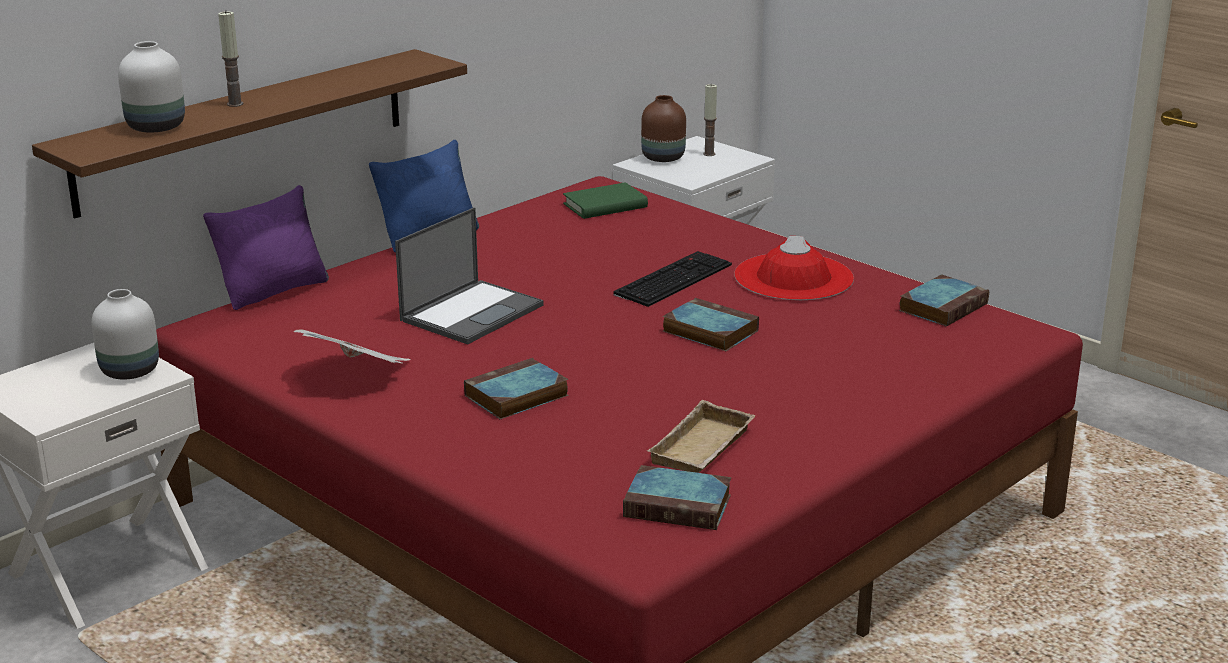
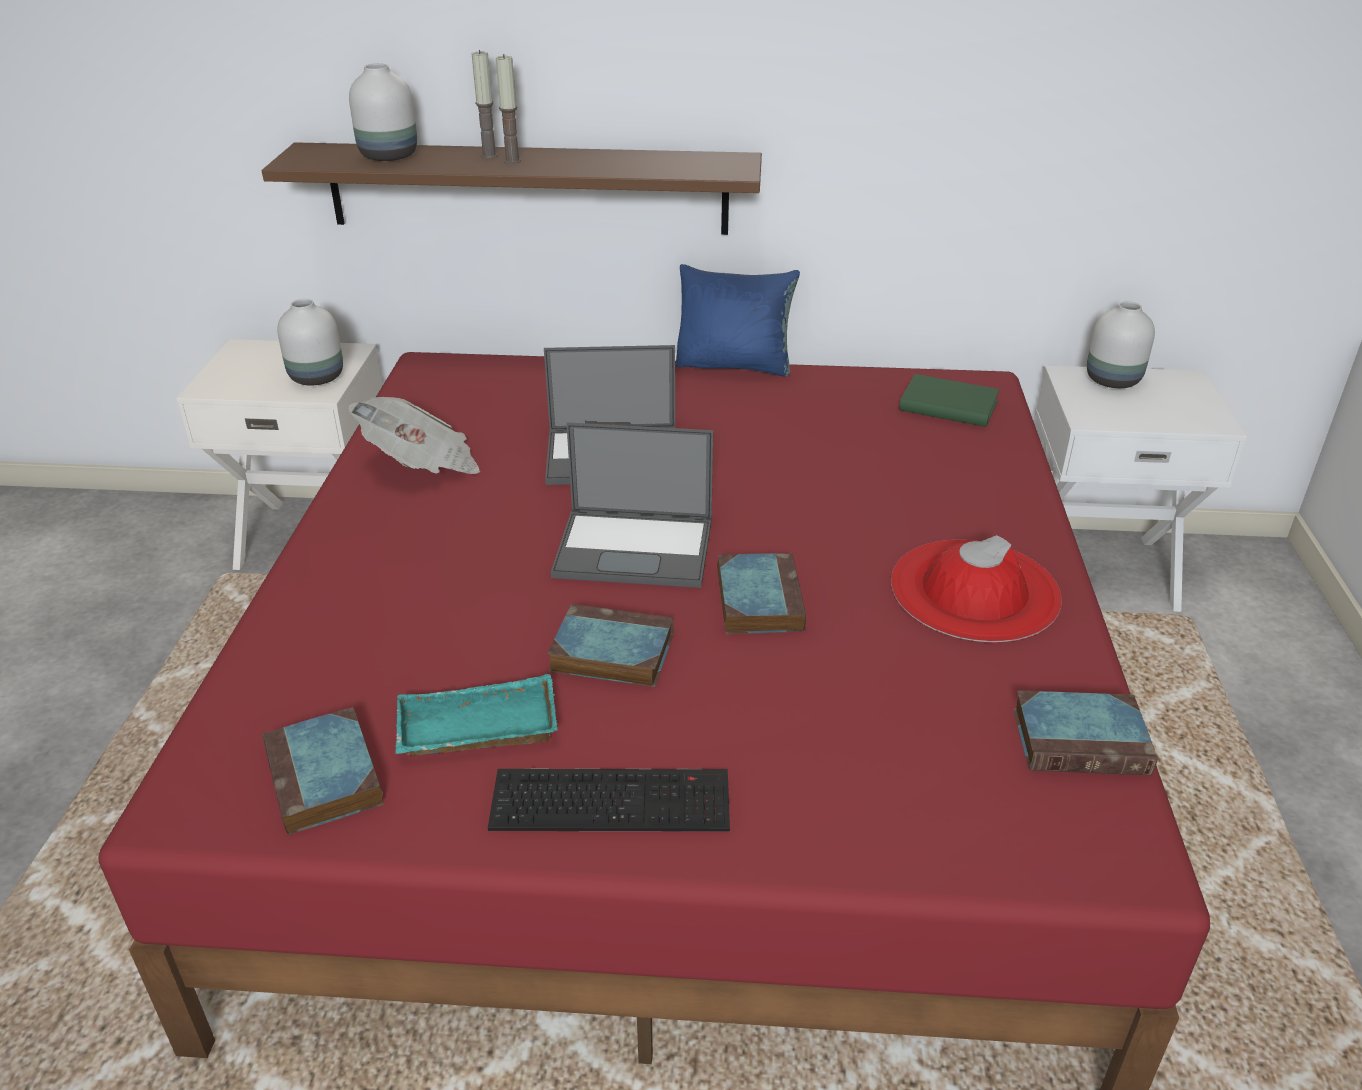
camera: 50 degrees right, 10 degrees up
purple pillow [203,185,329,310] -> none
book [464,358,569,419] -> book moved to [547,604,674,687]
keyboard [613,251,732,307] -> keyboard moved to [488,769,730,832]
brown vase [641,95,686,162] -> white vase [1087,301,1155,388]
beige tray [647,400,756,473] -> turquoise tray [395,674,558,755]
candle [703,84,717,156] -> candle moved to [496,54,521,164]
none -> laptop [551,422,713,588]

